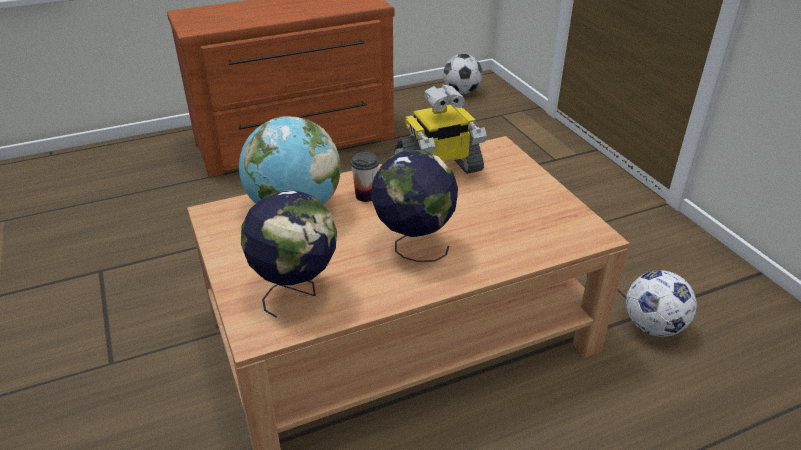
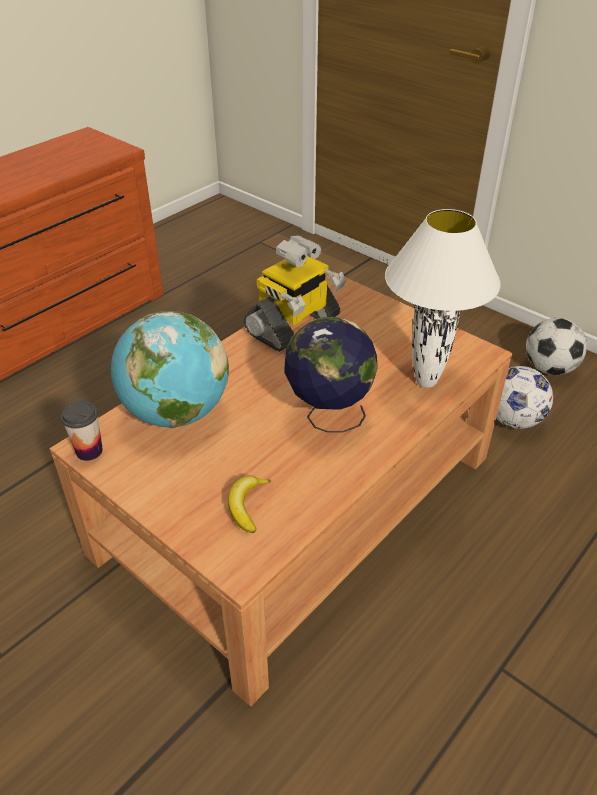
camera: 25 degrees left, 5 degrees up
globe [241,190,337,317] -> banana [228,475,272,533]
cup [351,152,379,202] -> cup moved to [61,401,103,461]
football [443,54,483,94] -> football moved to [526,318,587,375]
none -> white table lamp [385,209,501,388]

